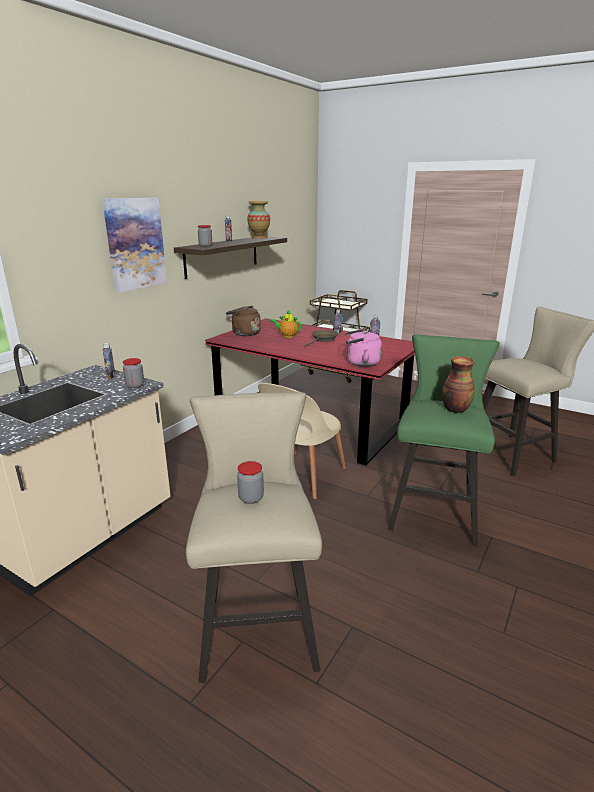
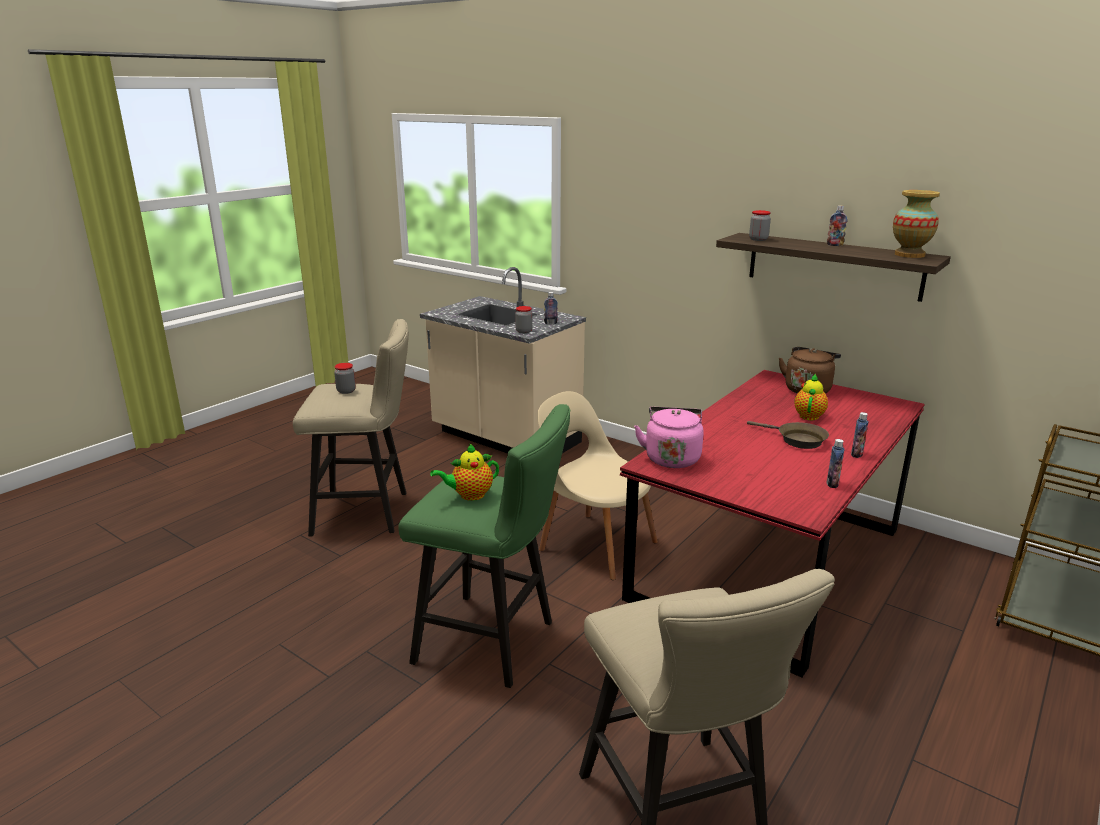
camera: 95 degrees right, 0 degrees up
picture [102,198,167,293] -> none
vase [442,356,475,413] -> teapot [430,444,499,501]

